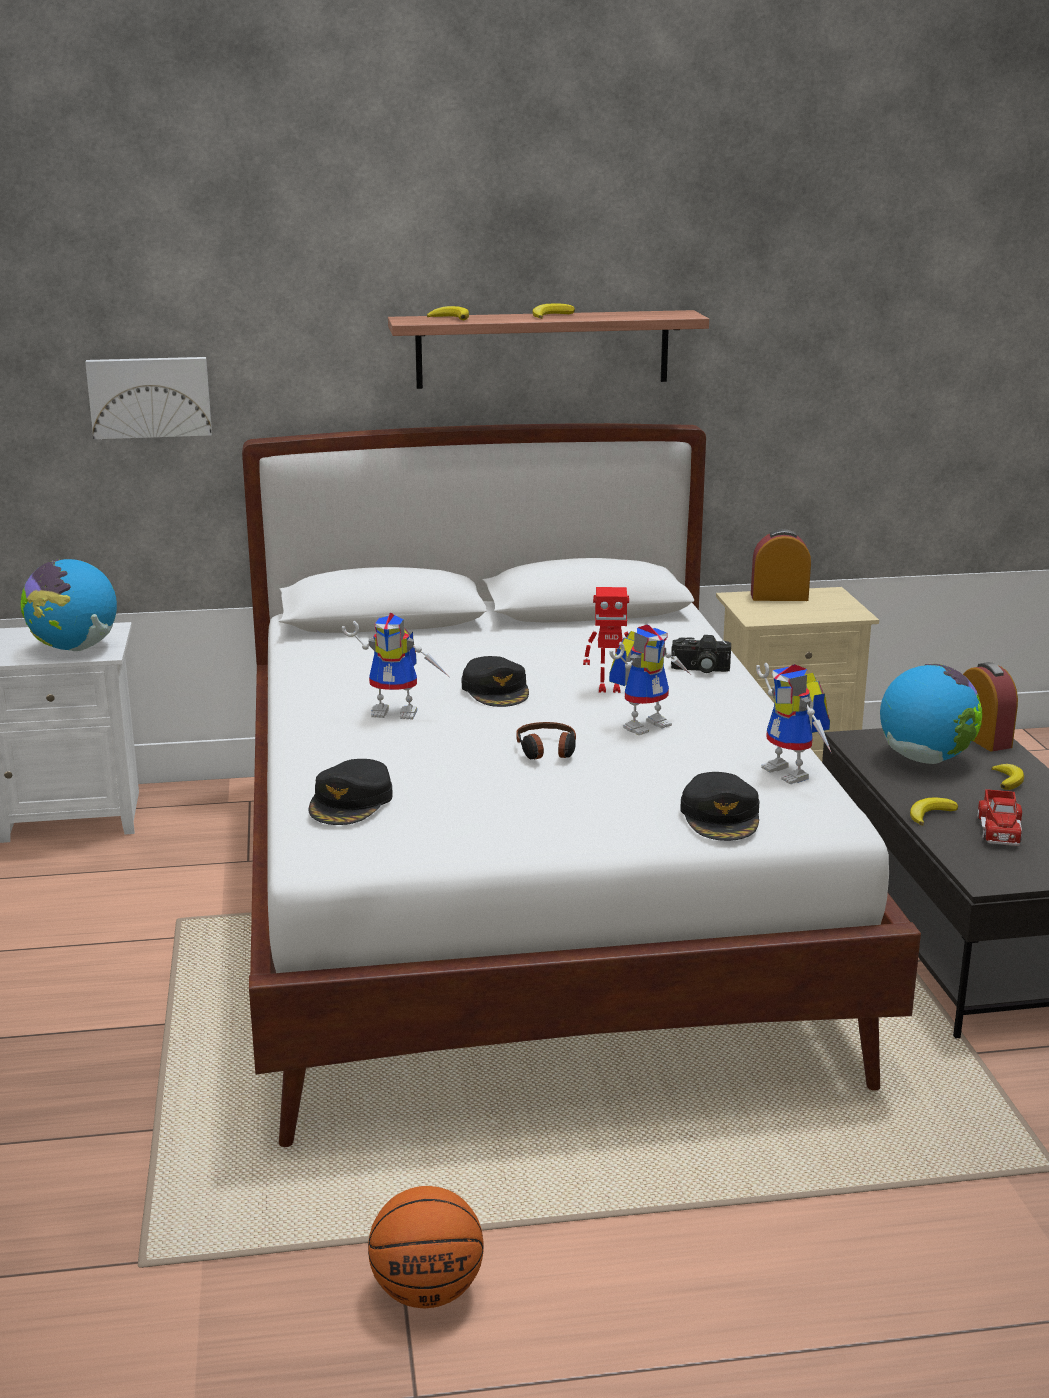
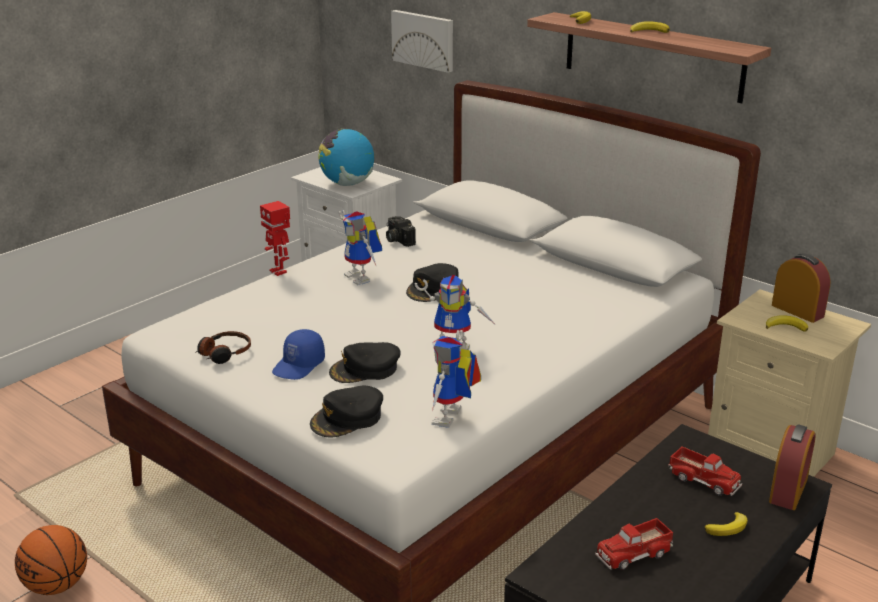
camera: 50 degrees right, 5 degrees up
black cap [309,759,393,825] -> black cap moved to [329,342,401,383]
headphones [516,722,576,760] -> headphones moved to [195,331,251,364]
toy robot [583,587,629,693] -> toy robot moved to [260,201,290,276]
camera [671,635,731,673] -> camera moved to [386,216,416,247]
globe [880,664,982,764] -> toy truck [668,447,742,496]
banana [910,798,958,826] -> banana moved to [766,315,808,332]
none -> blue cap [272,329,325,380]

